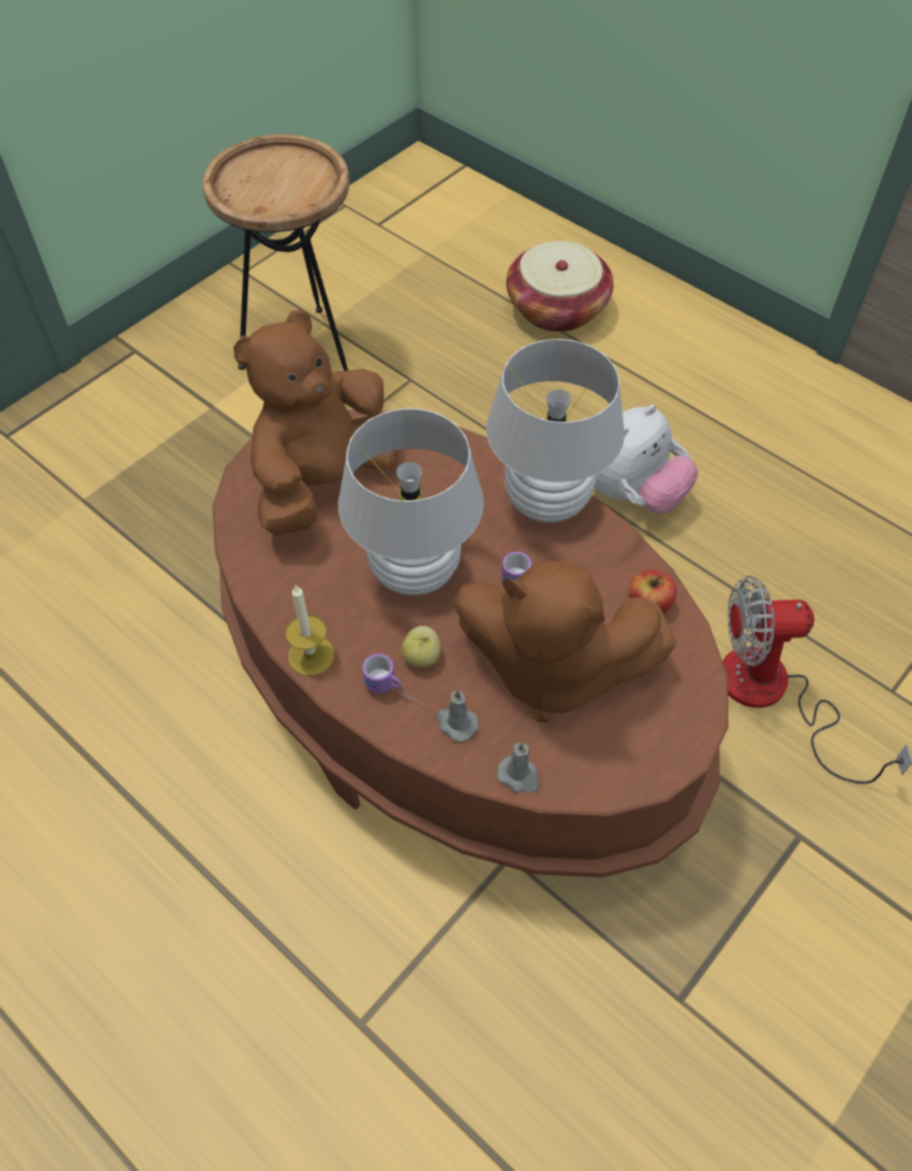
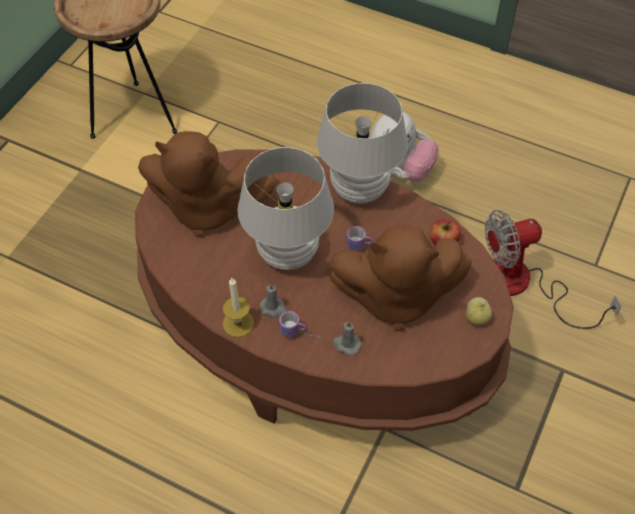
camera: 15 degrees left, 0 degrees up
brown plush toy [233,310,399,536] -> brown plush toy turned 105 degrees counterclockwise [138,131,277,237]
apple [401,626,441,668] -> apple moved to [466,297,492,325]
grey candle [497,742,539,793] -> grey candle moved to [260,283,287,318]
basket [506,241,614,332] -> none

